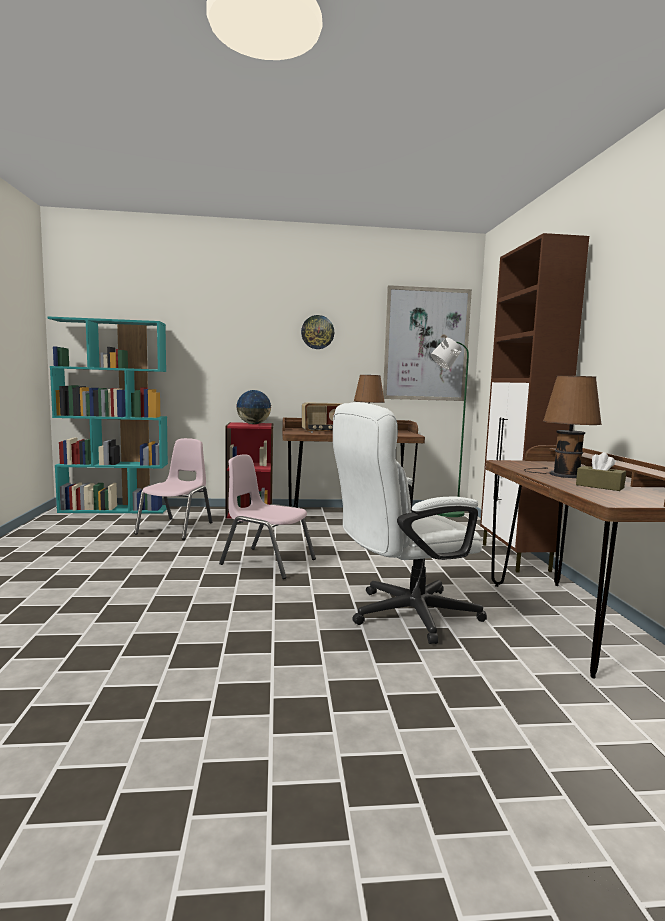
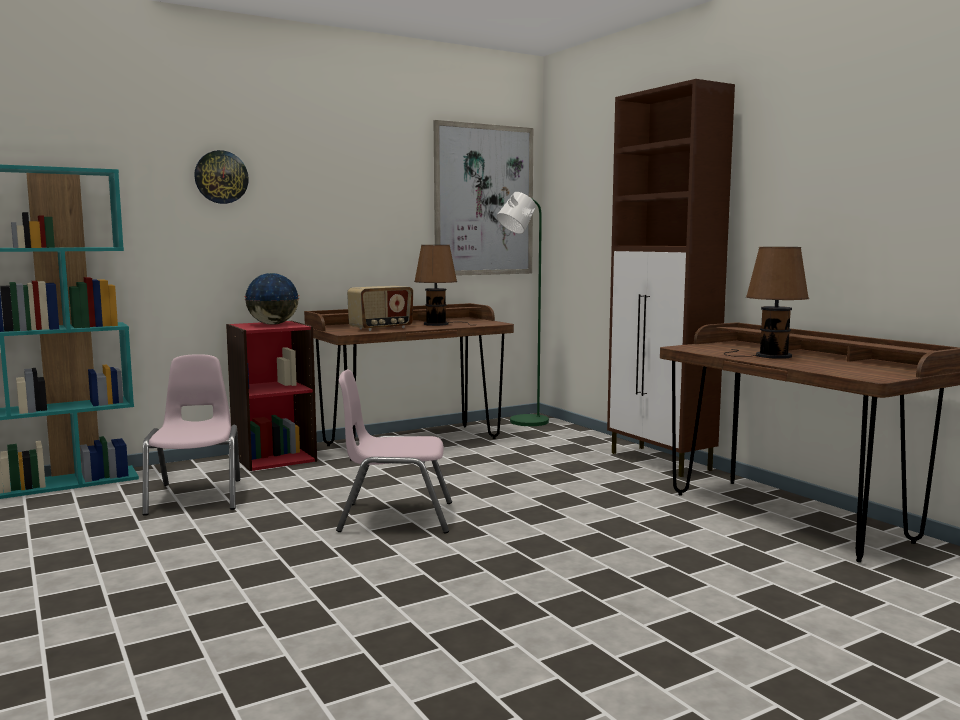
camera: 25 degrees left, 0 degrees up
wall clock [301,315,334,349] -> wall clock moved to [194,150,249,204]
white office chair [333,402,487,644] -> none
brown tissue box [576,452,626,491] -> none

